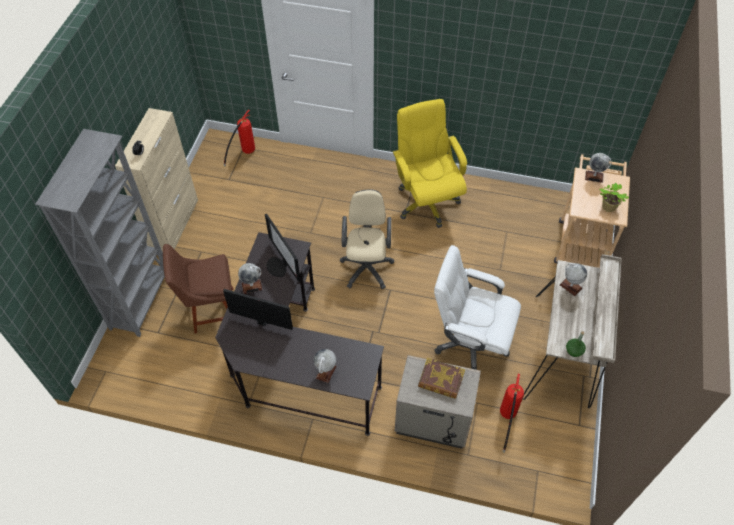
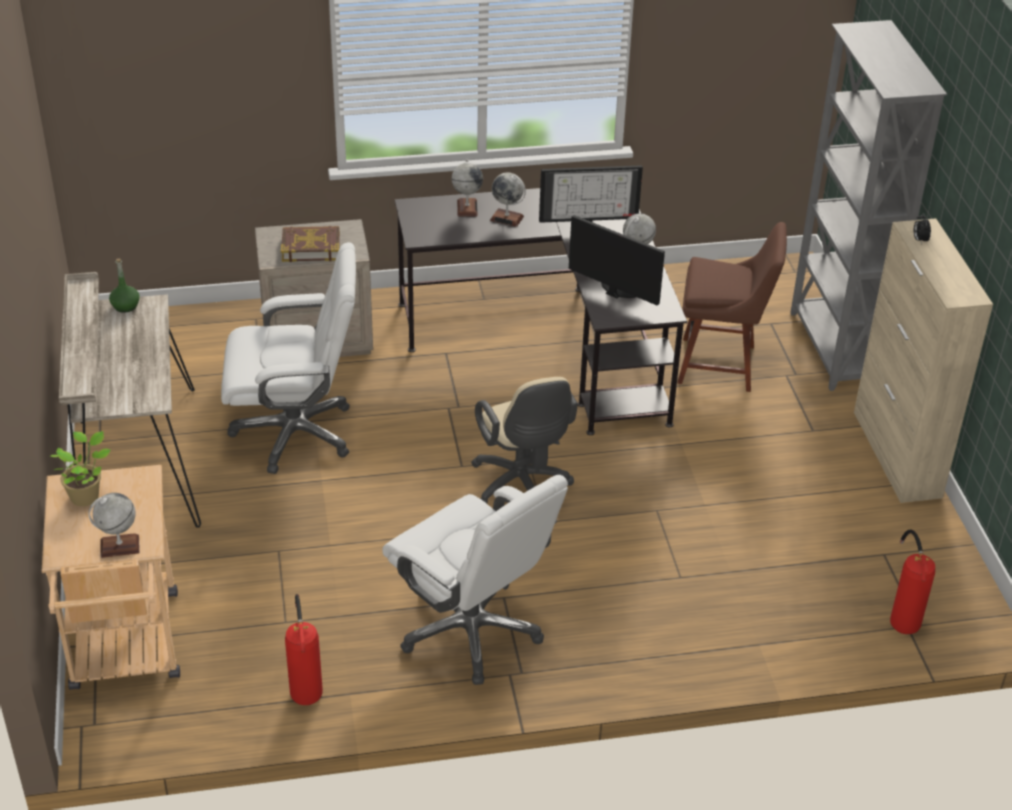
camera: 155 degrees right, 15 degrees down
brown chair [163,244,234,334] -> brown chair turned 45 degrees clockwise [678,222,787,392]
yellow office chair [393,99,467,228] -> white office chair [382,475,568,685]
fire extinguisher [500,374,524,453] -> fire extinguisher moved to [285,594,323,705]
globe [560,263,587,296] -> globe moved to [490,172,526,227]

